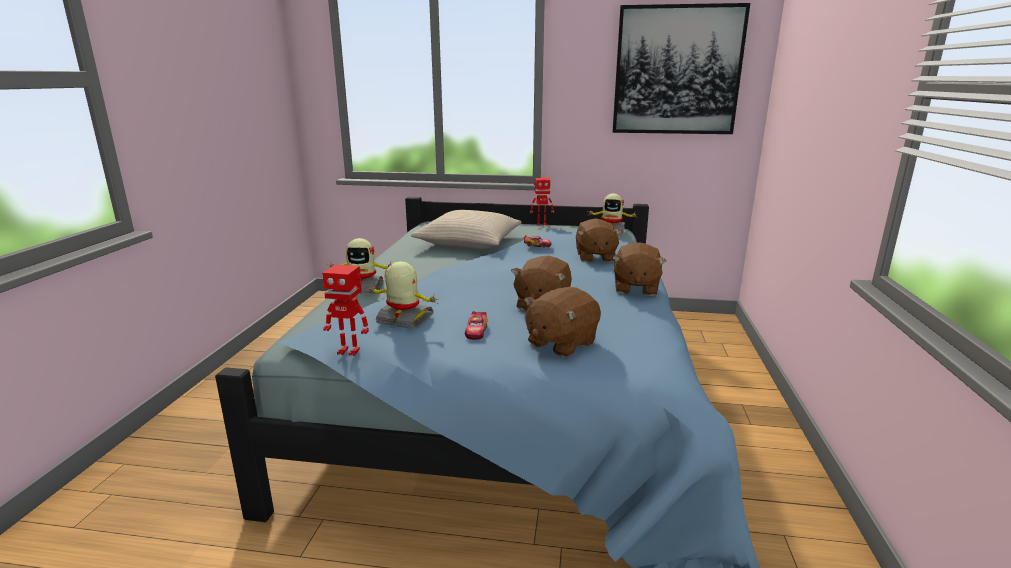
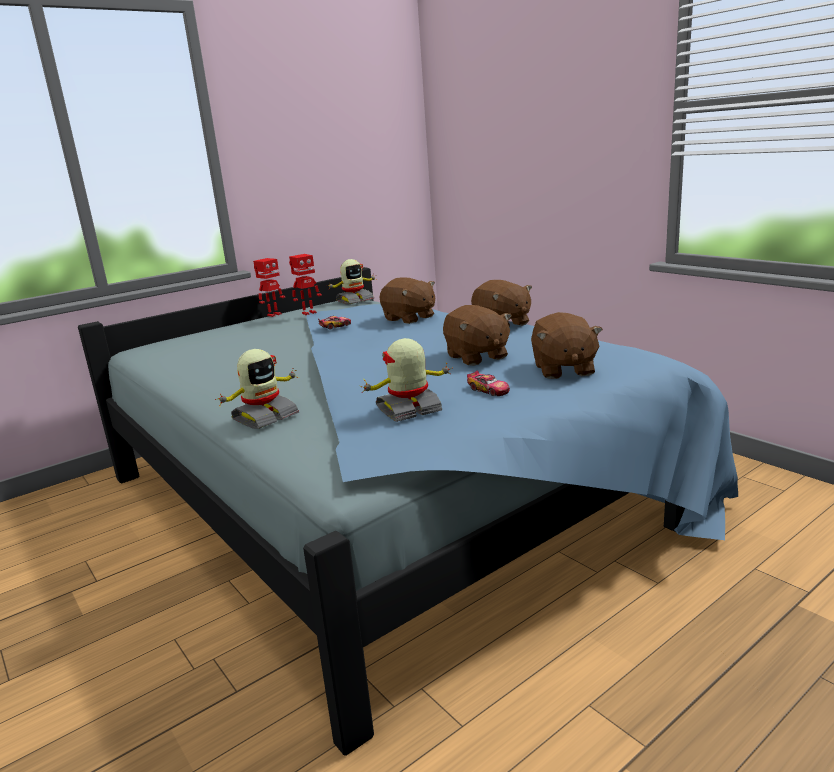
camera: 45 degrees left, 0 degrees up
toy robot [322,264,369,356] -> toy robot moved to [289,254,322,315]
beige pillow [411,210,522,249] -> none
picture [613,3,750,134] -> none

